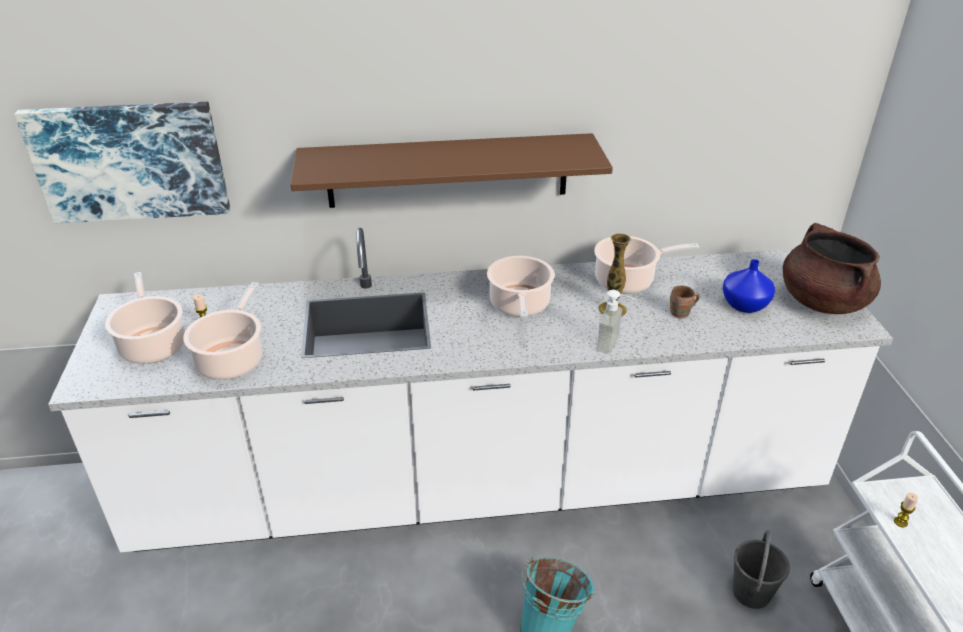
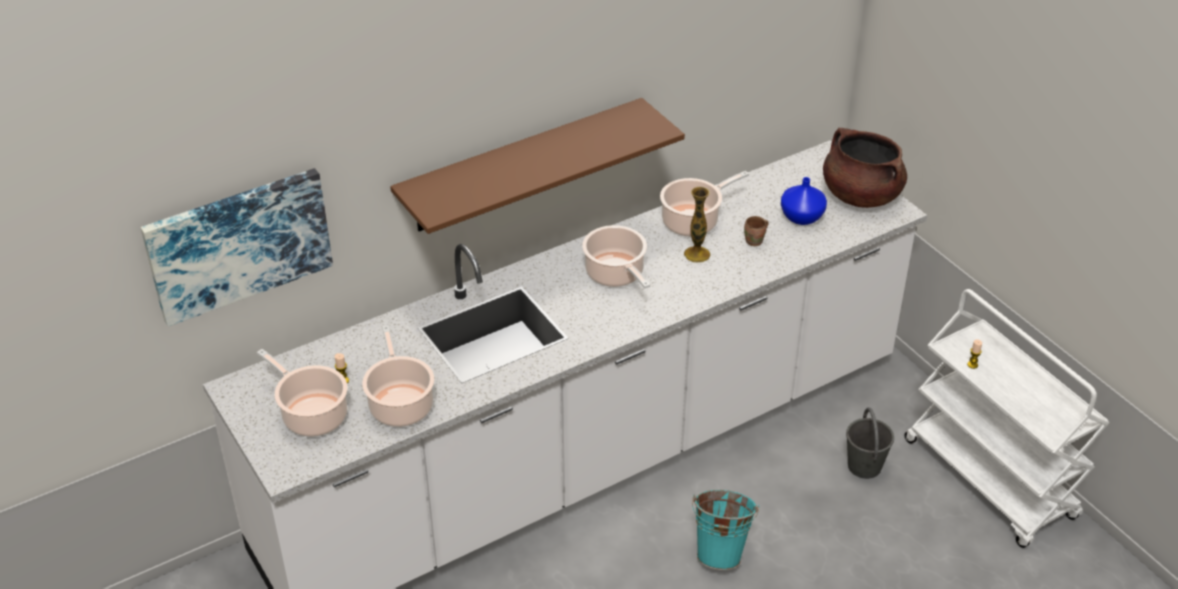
camera: 25 degrees left, 5 degrees up
soap dispenser [596,290,636,354] -> none

